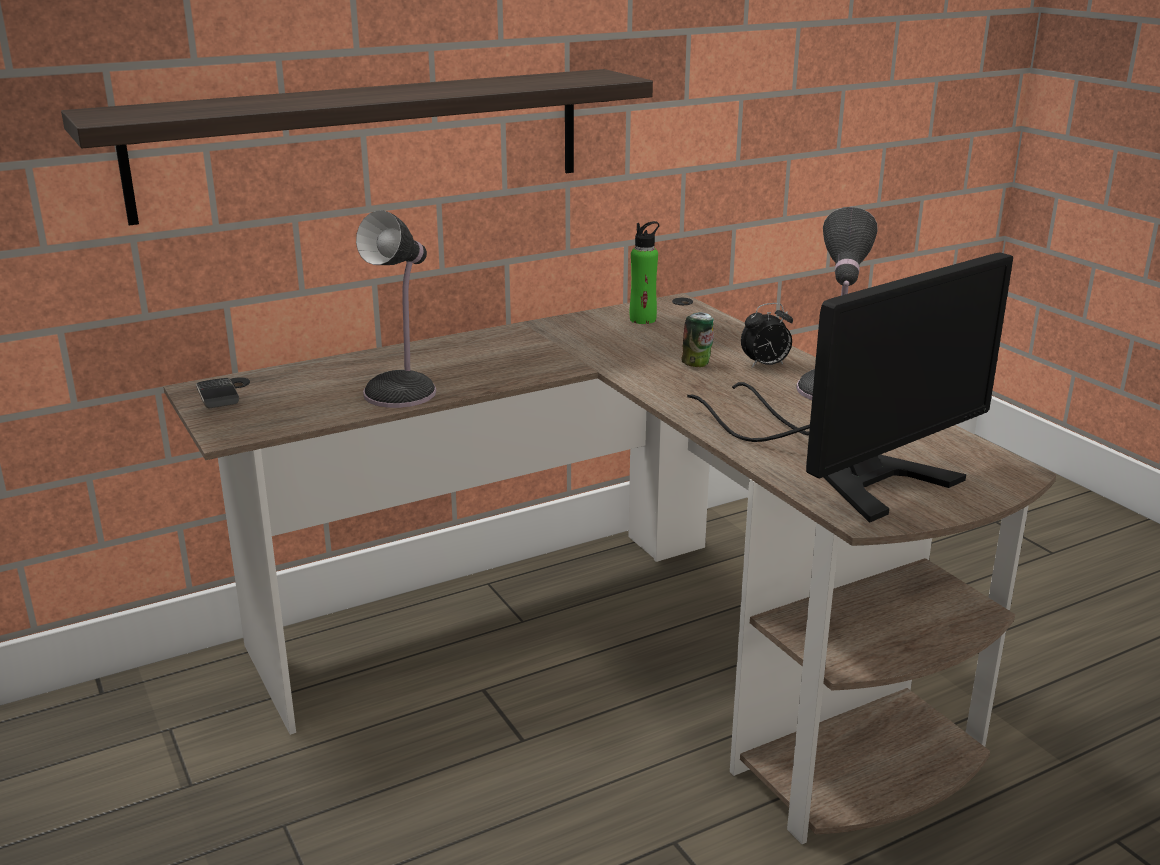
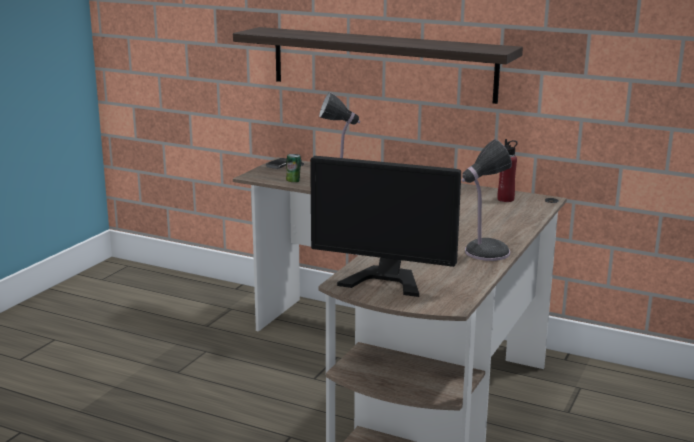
camera: 55 degrees right, 5 degrees down
green bottle [630,221,660,324] -> red bottle [498,139,518,202]
can [681,312,714,367] -> can moved to [286,154,302,182]
alarm clock [741,303,793,368] -> none

